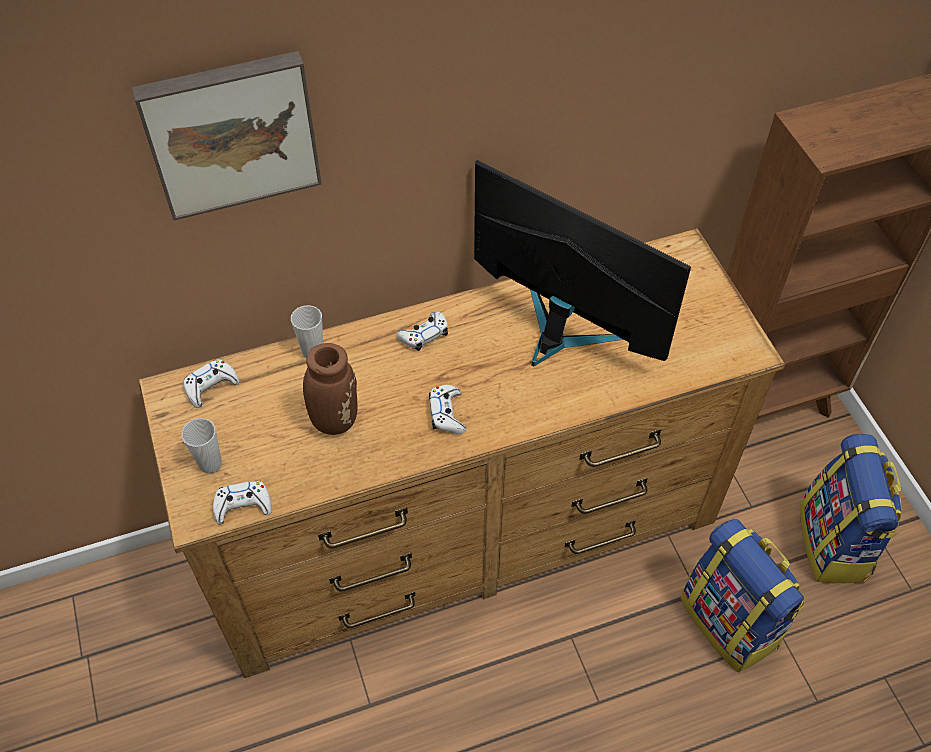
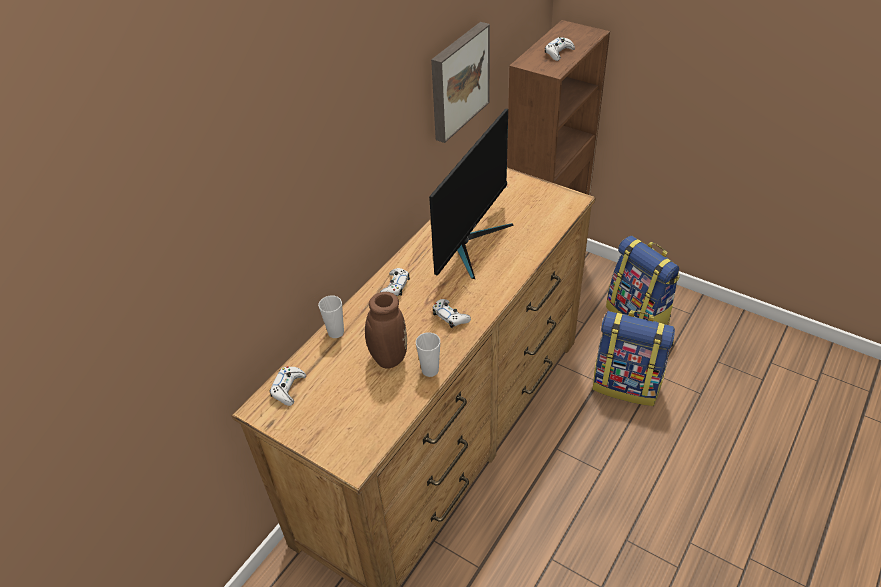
camera: 35 degrees left, 10 degrees down
picture [132,51,322,220] -> picture moved to [431,22,490,143]
cup [181,418,222,473] -> cup moved to [416,332,440,377]
white game controller [213,481,272,524] -> white game controller moved to [545,37,575,61]
monitor [474,160,691,367] -> monitor turned 120 degrees clockwise [429,109,514,279]

